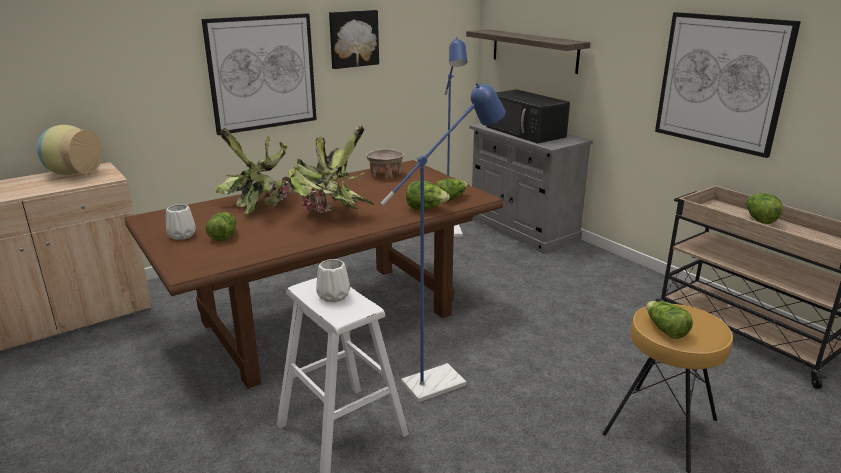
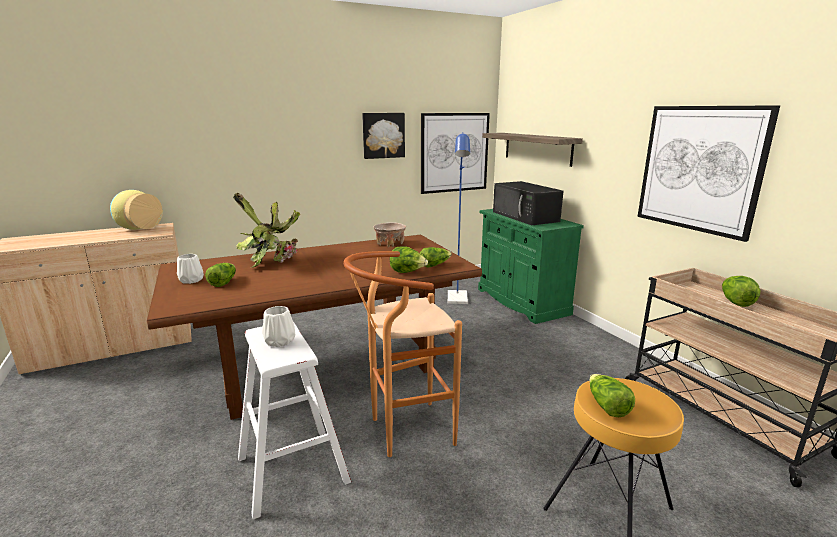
camera: 10 degrees right, 5 degrees down
picture [201,13,317,135] -> picture moved to [421,113,490,194]
potted plant [288,125,375,213] -> none
blue floor lamp [381,83,506,402] -> brown stool [343,251,462,457]
grey cabinet [470,123,593,254] -> green cabinet [478,209,584,324]

